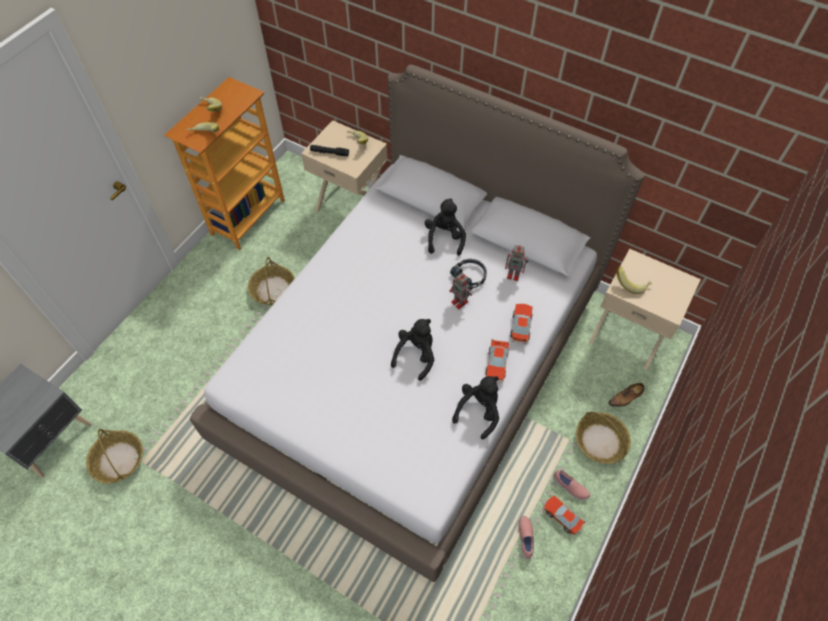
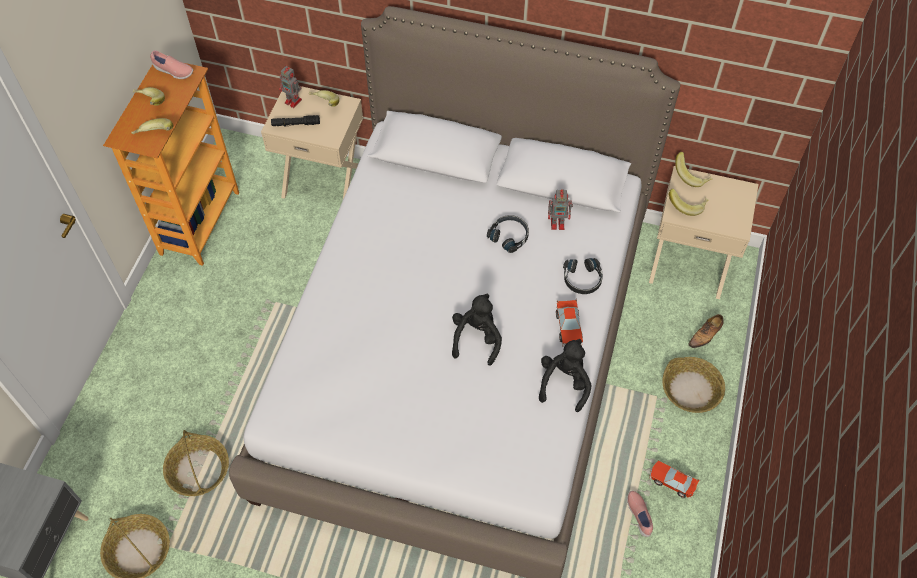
camera: 15 degrees left, 0 degrees up
basket [248,257,295,305] -> basket moved to [163,430,229,496]
black plush toy [425,198,466,256] -> none
toy robot [450,273,472,309] -> toy robot moved to [279,65,302,108]
toy car [510,304,533,344] -> black headphones [563,258,603,294]
pink shoe [553,470,590,500] -> pink shoe moved to [150,50,193,79]
none -> banana [675,152,713,187]

